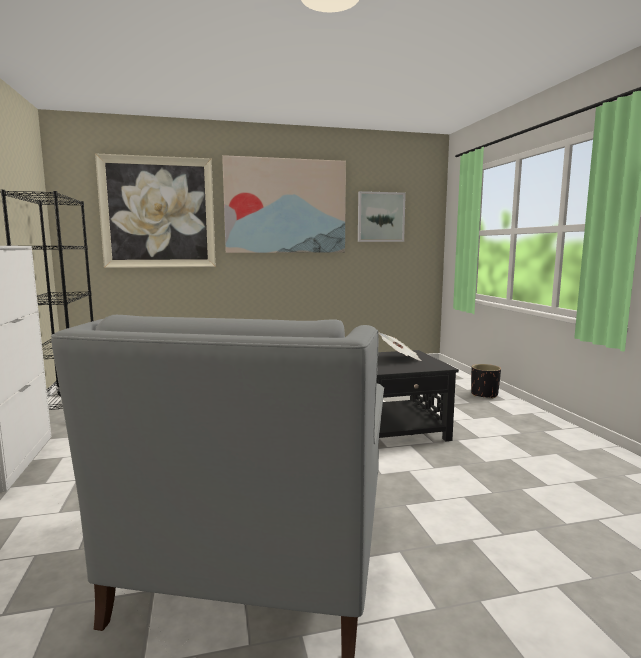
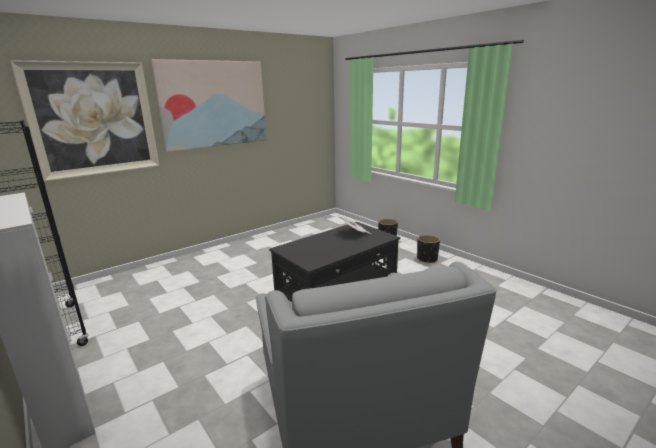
camera: 25 degrees left, 10 degrees up
picture [358,191,406,242] -> none
none -> black planter [417,235,440,263]

